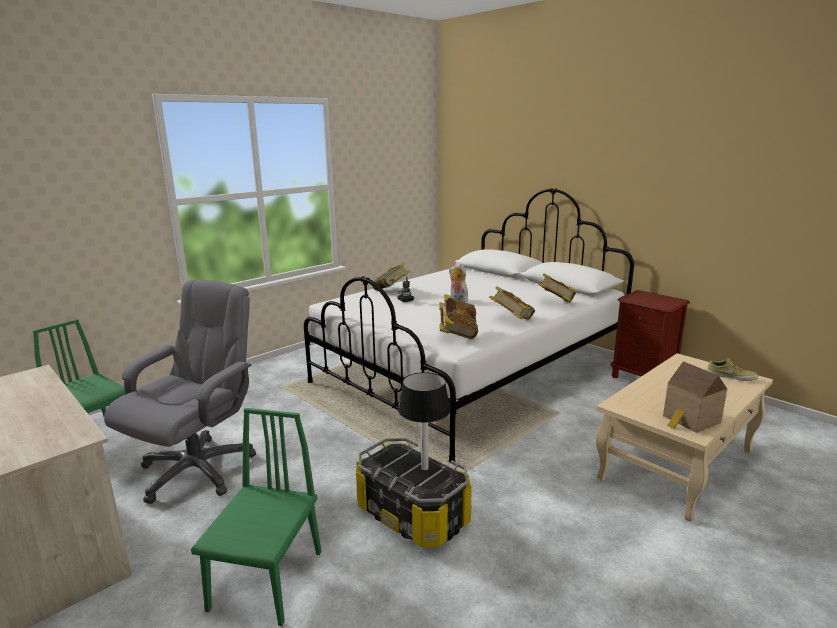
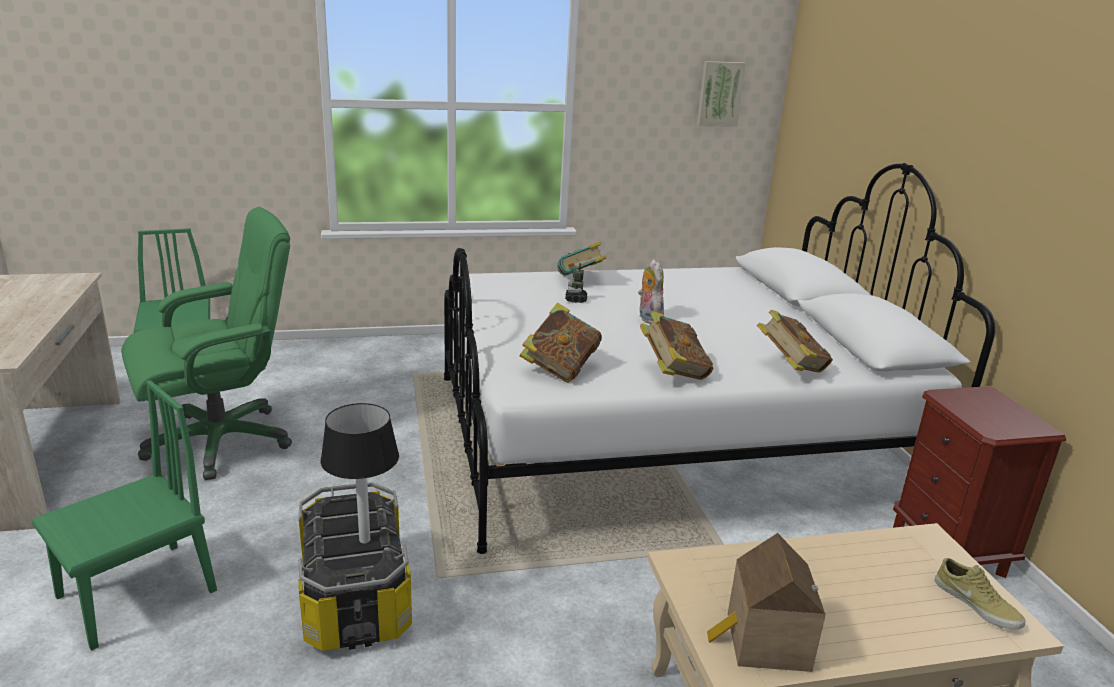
camera: 30 degrees right, 5 degrees up
grey office chair [104,280,256,504] -> green office chair [121,207,292,480]
none -> picture [697,61,746,126]

